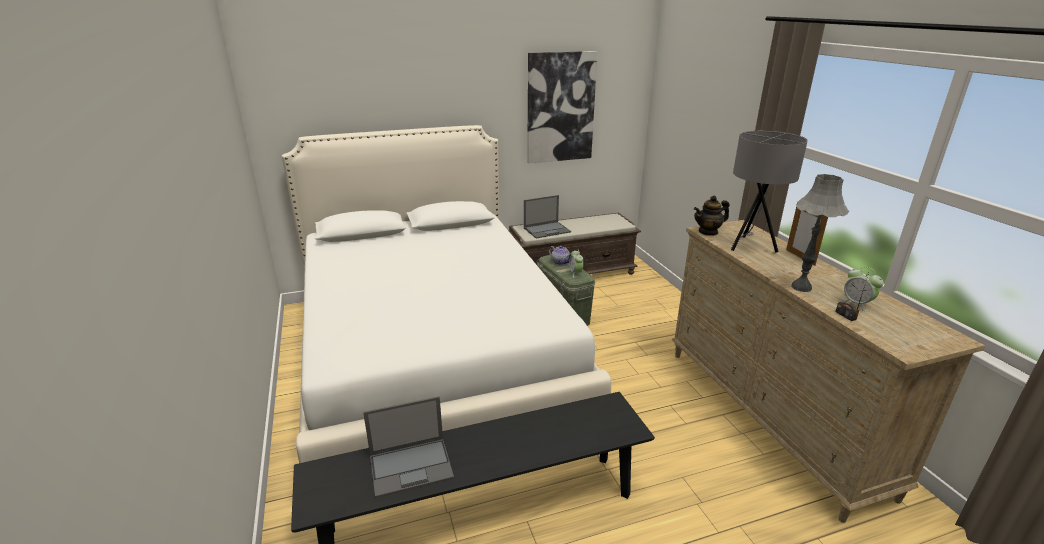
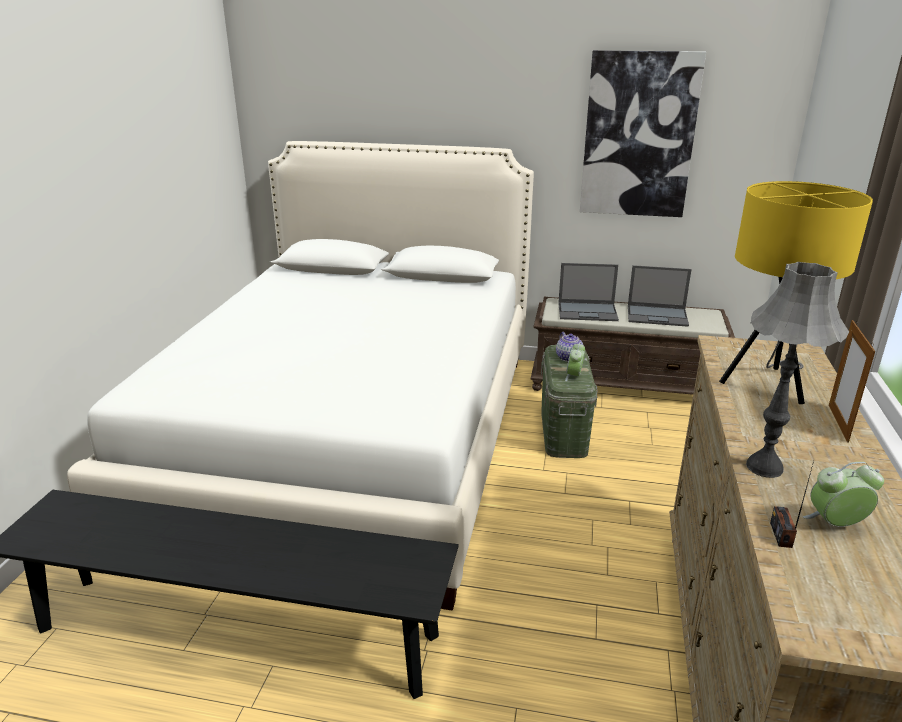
camera: 30 degrees right, 0 degrees up
laptop [363,396,454,498] -> laptop moved to [628,265,691,327]
teapot [694,196,729,236] -> none
grey table lamp [731,131,808,253] -> yellow table lamp [719,181,873,404]
alarm clock [840,267,884,312] -> alarm clock turned 90 degrees clockwise [803,462,884,527]

